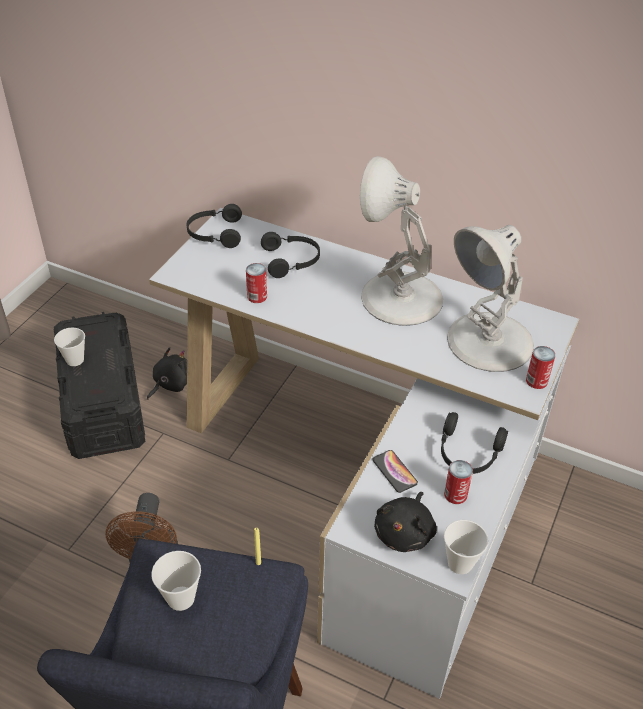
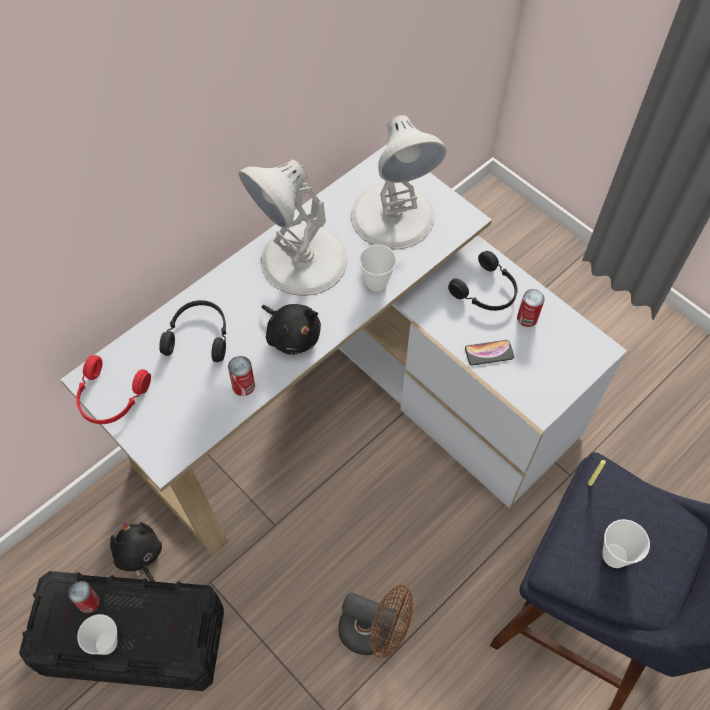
camera: 70 degrees left, 15 degrees up
black headphones [187,204,242,248] -> red headphones [76,355,151,424]
black plush toy [374,492,437,552] -> black plush toy moved to [262,304,321,355]
cup [444,520,489,574] -> cup moved to [359,245,397,291]
can [526,346,555,389] -> can moved to [68,581,100,613]

